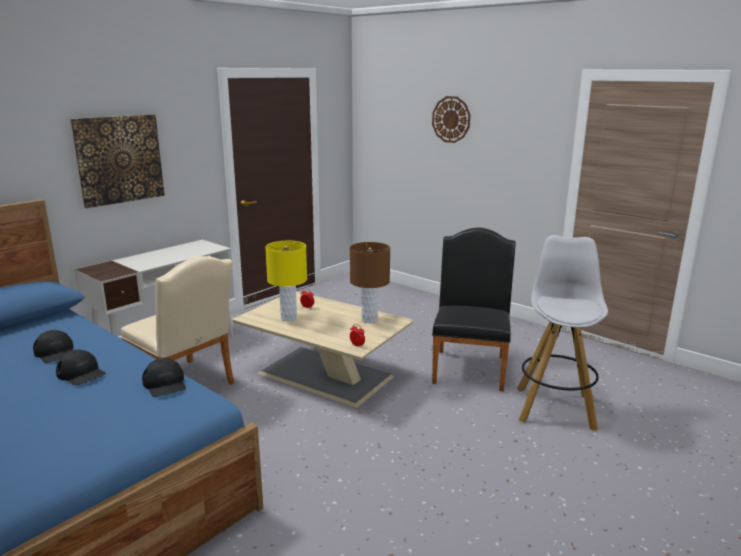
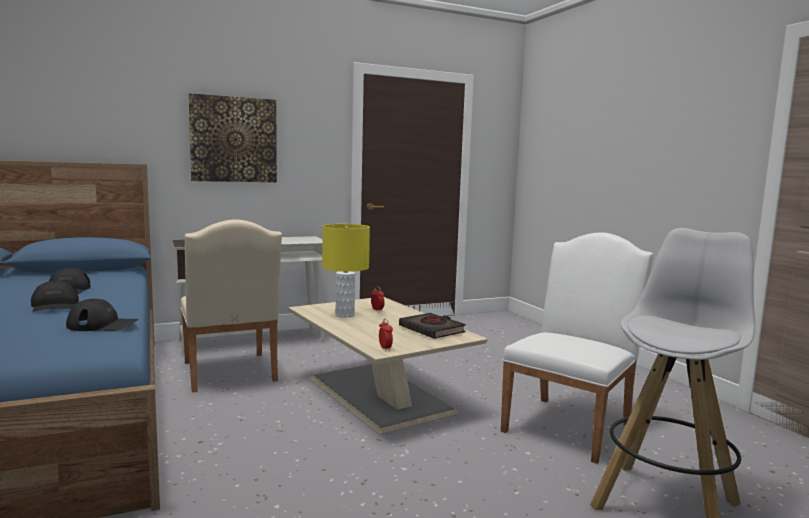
camera: 25 degrees right, 10 degrees down
black cap [142,358,186,397] -> black cap turned 90 degrees counterclockwise [66,299,138,331]
brown table lamp [350,242,390,323] -> black book [399,313,466,339]
wall clock [432,96,470,143] -> none
black chair [432,227,516,392] -> white chair [501,232,654,464]

